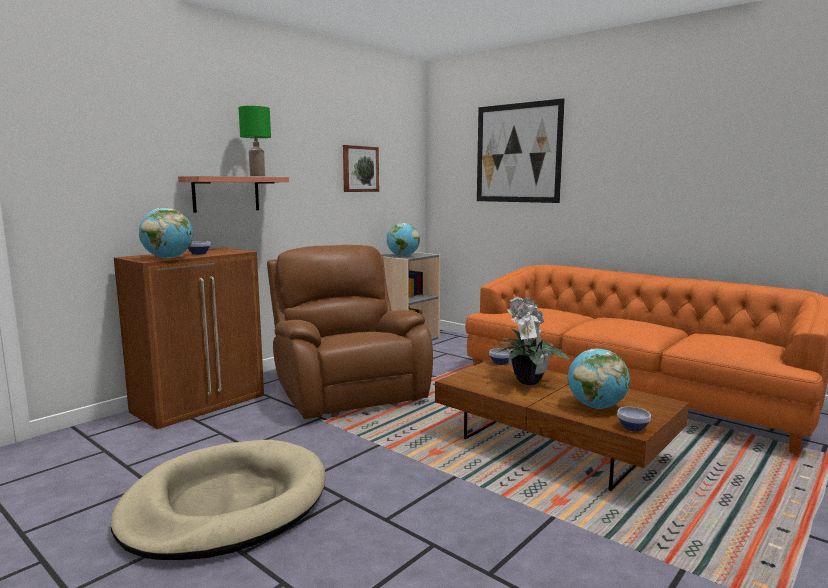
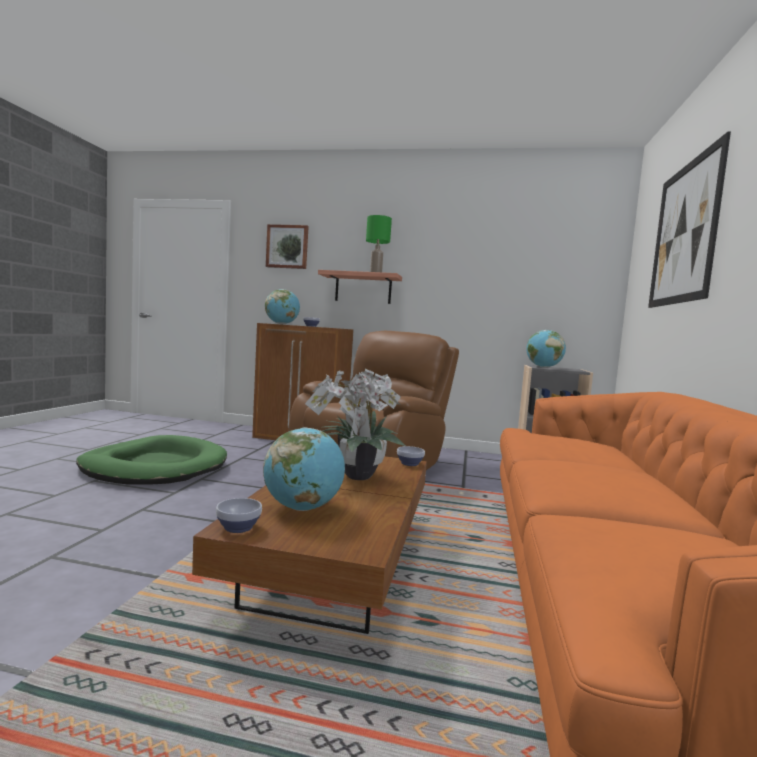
camera: 60 degrees right, 5 degrees down
beige dog bed [111,440,326,560] -> green dog bed [76,435,227,485]
picture [343,145,379,192] -> picture moved to [266,224,309,269]

